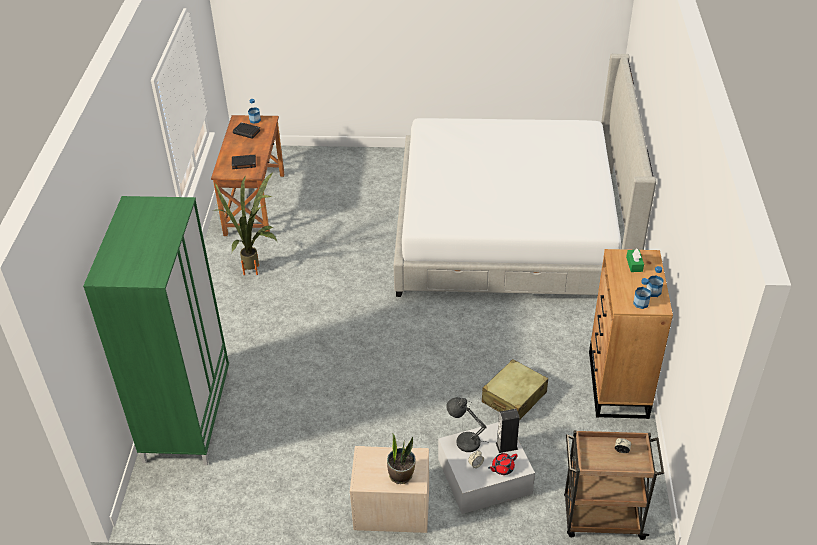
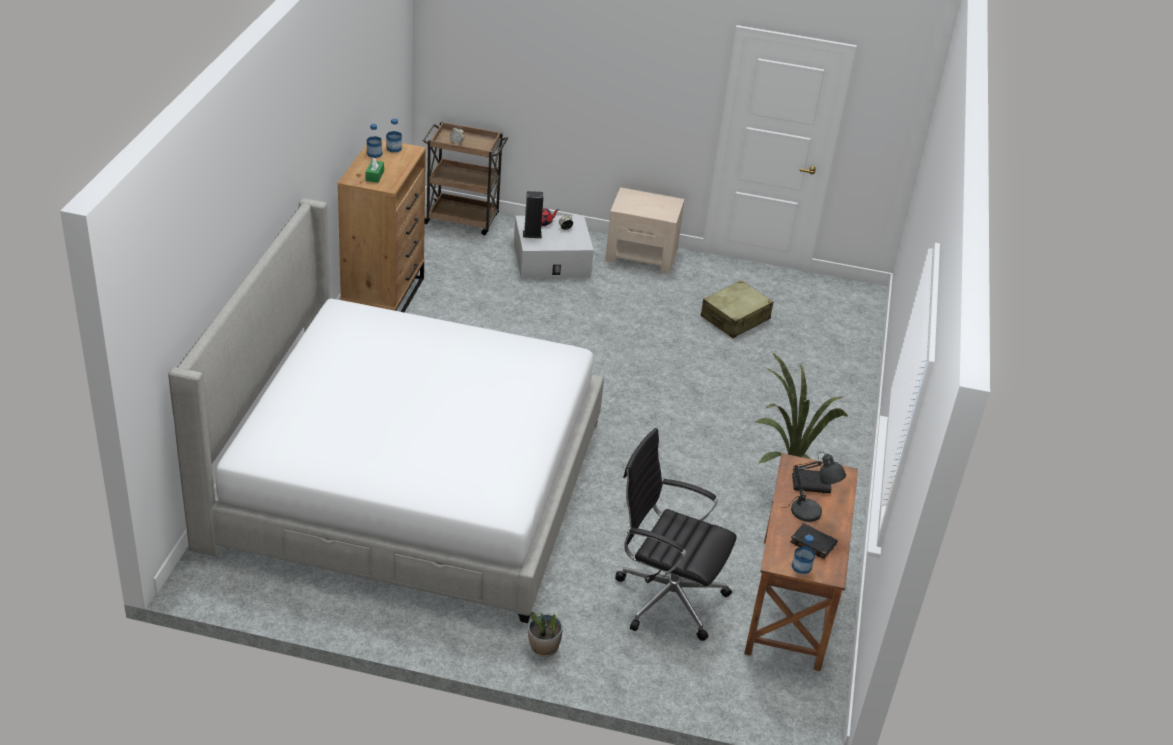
camera: 175 degrees left, 5 degrees down
green wardrobe [83,196,230,465] -> none
potted plant [387,433,416,484] -> potted plant moved to [528,611,563,657]
grey table lamp [446,397,487,452] -> grey table lamp moved to [781,452,846,522]
beige suitcase [482,359,548,421] -> beige suitcase moved to [701,280,773,338]
none -> black office chair [615,428,737,641]

